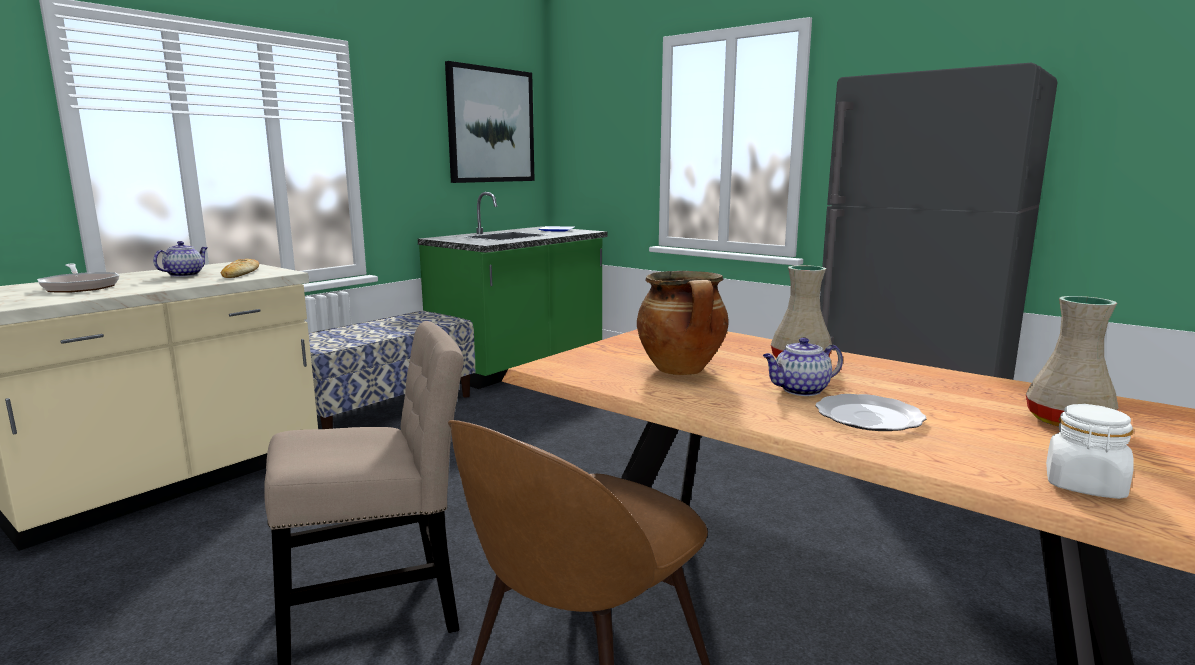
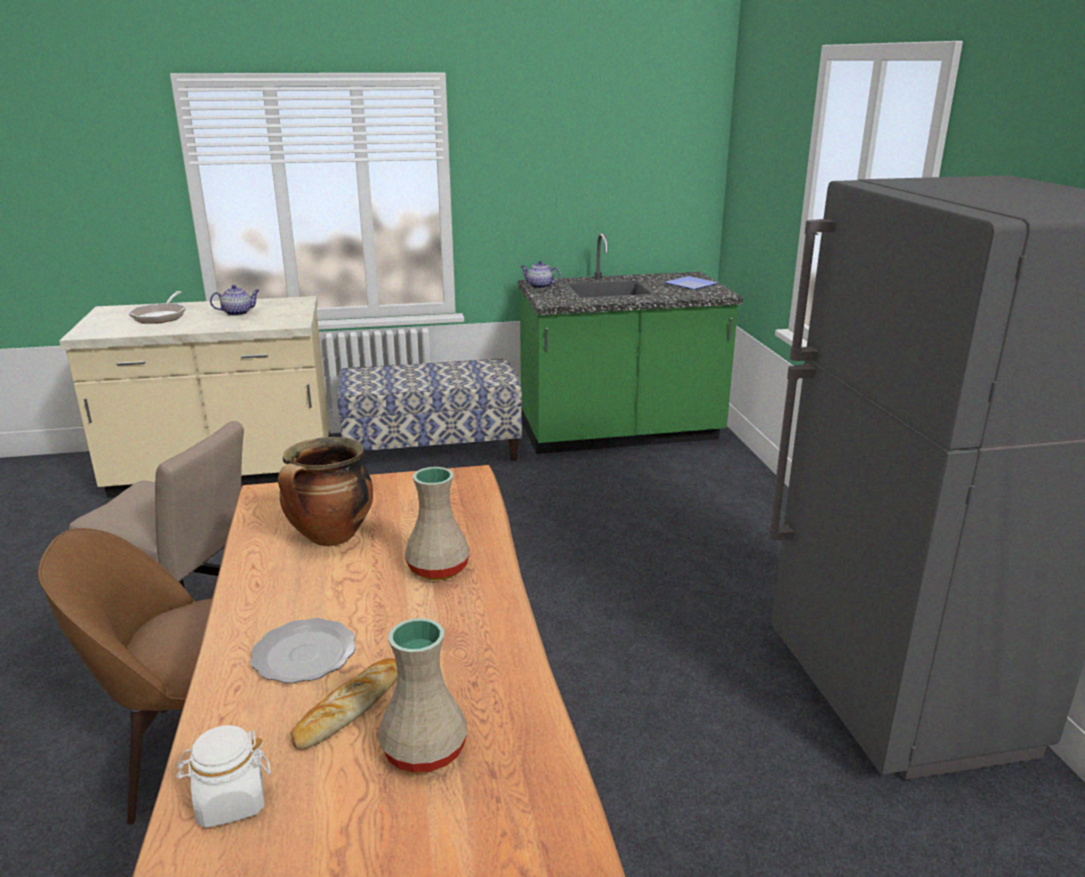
camera: 40 degrees right, 10 degrees up
bread [221,259,259,278] -> bread moved to [290,658,397,749]
picture [445,61,535,183] -> none
teapot [763,337,843,396] -> teapot moved to [520,261,561,289]

